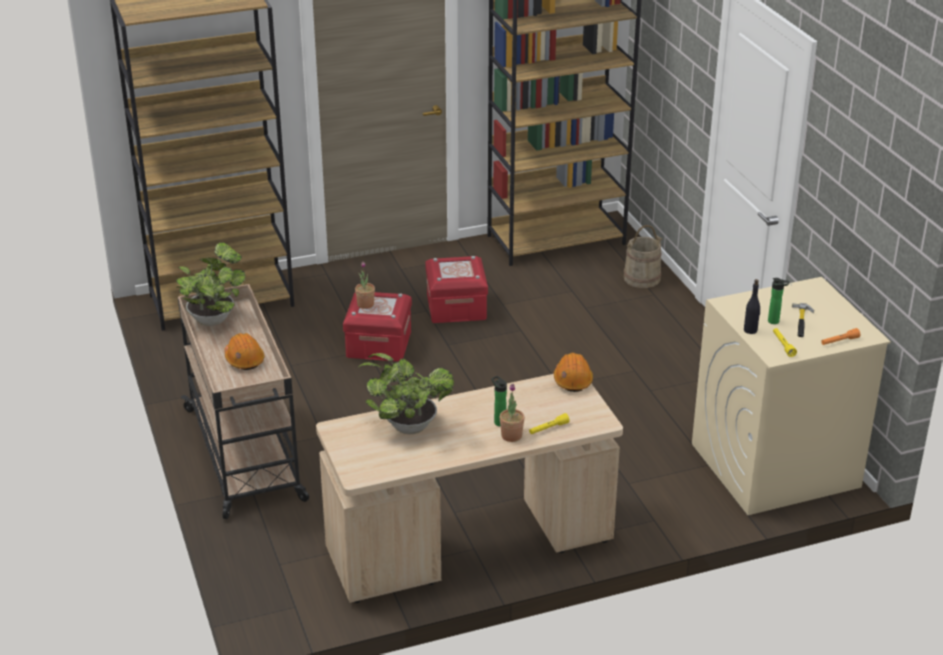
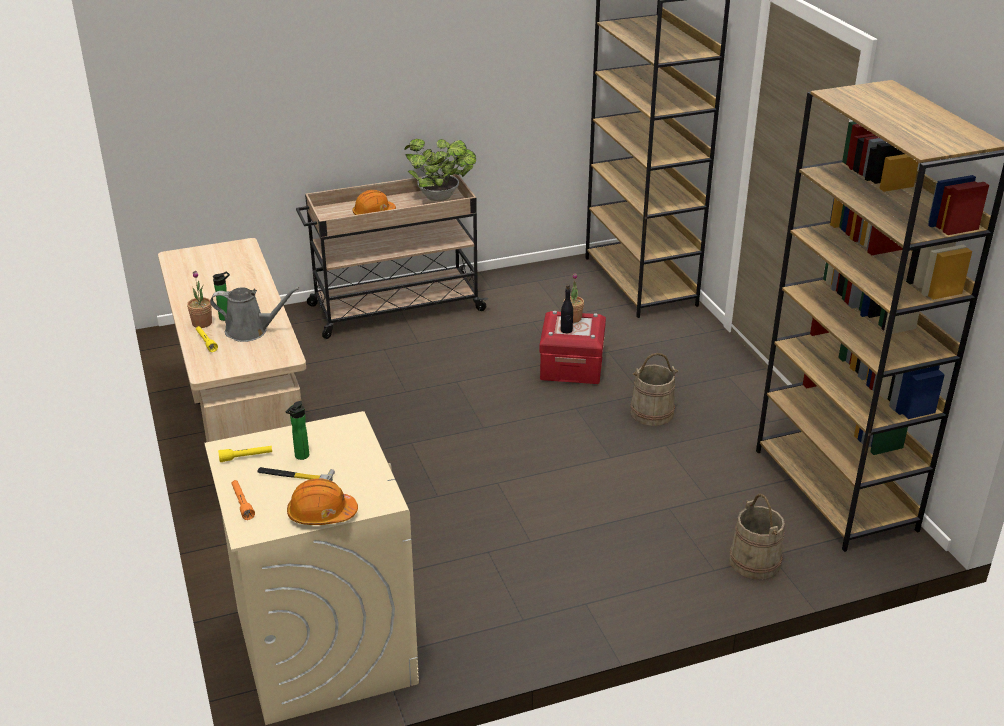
camera: 90 degrees right, 0 degrees up
potted plant [357,353,454,434] -> none
red storage box [425,256,488,323] -> beige bucket [630,353,678,426]
orange hard hat [554,353,593,392] -> orange hard hat moved to [287,478,358,525]
black bottle [744,279,760,334] -> black bottle moved to [561,284,573,333]
none -> grey watering can [210,287,299,342]

